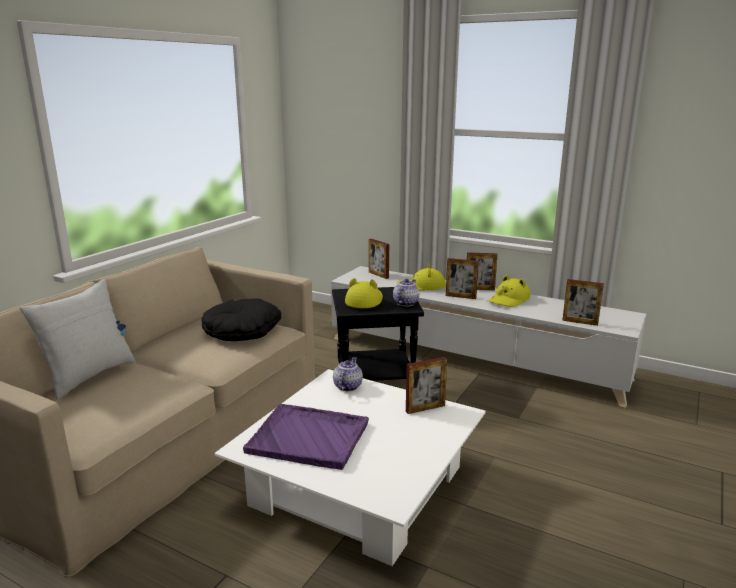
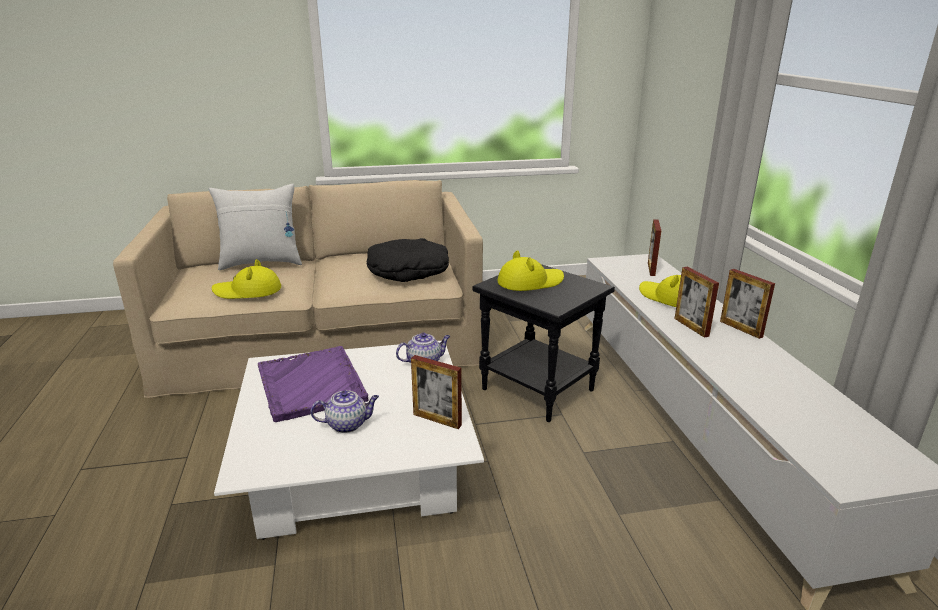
camera: 50 degrees right, 5 degrees up
teapot [393,279,419,306] -> teapot moved to [310,390,379,433]
yellow hat [489,275,530,307] -> yellow hat moved to [212,259,281,299]
picture frame [562,279,604,326] -> none

